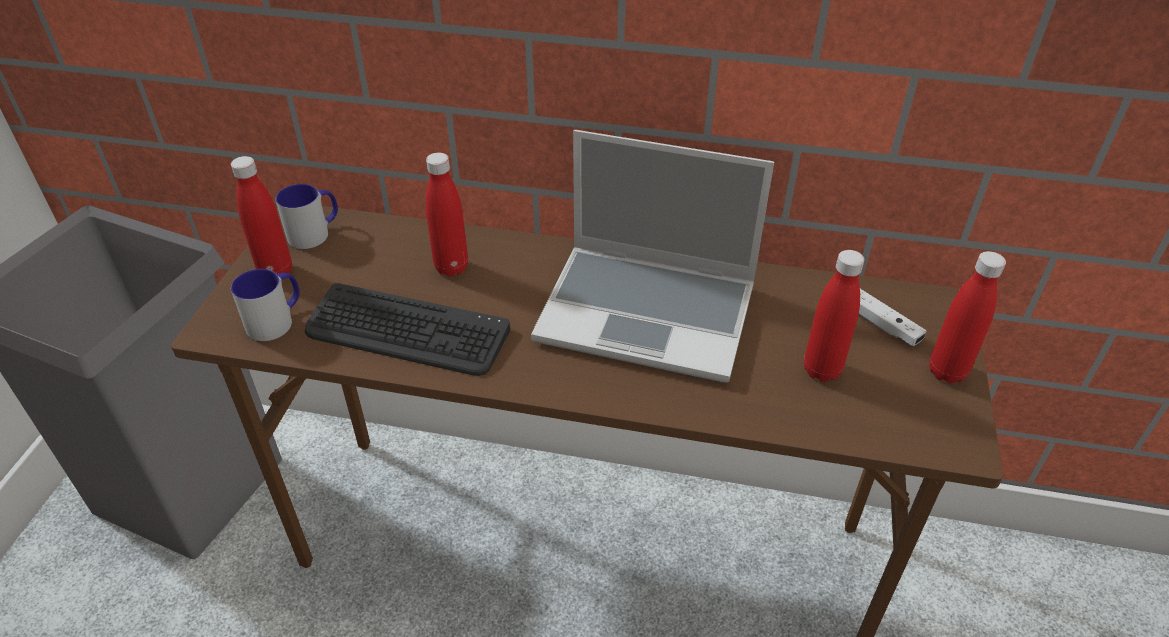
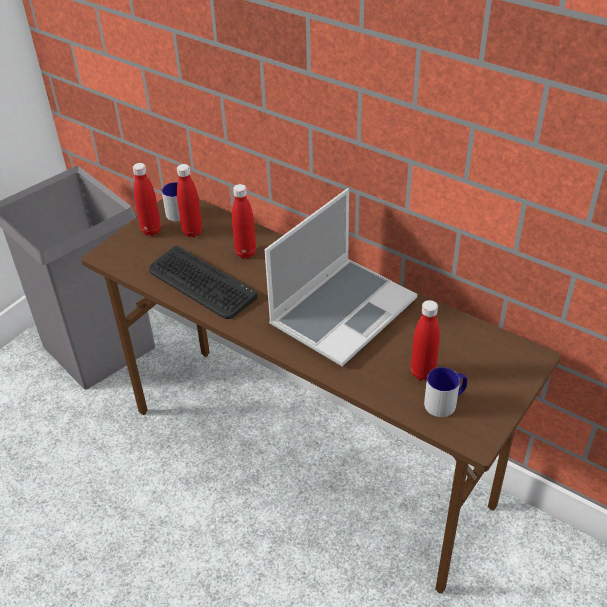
camera: 25 degrees right, 0 degrees up
mug [231,269,299,341] -> mug moved to [424,367,467,417]
laptop [531,130,774,383] -> laptop turned 90 degrees counterclockwise [264,188,417,366]
white game controller [859,289,927,346] -> none
red bottle [929,251,1006,384] -> red bottle moved to [177,164,202,237]

